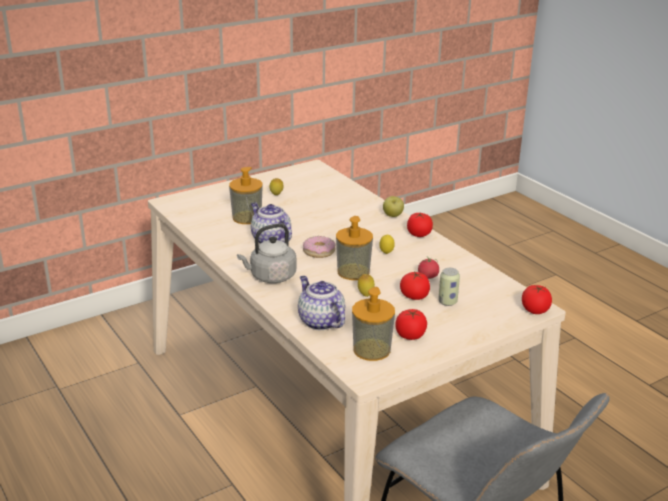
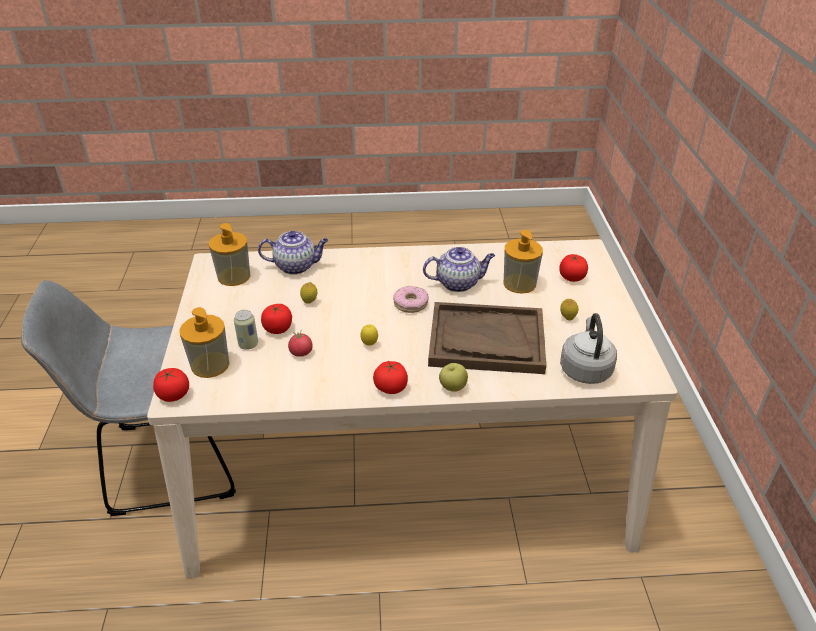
camera: 120 degrees right, 10 degrees up
grey kettle [237,224,296,283] -> grey kettle moved to [560,313,617,384]
soap dispenser [336,216,373,280] -> soap dispenser moved to [179,307,229,378]
tomato [395,309,427,340] -> tomato moved to [559,254,588,282]
none -> brown tray [428,302,546,374]

